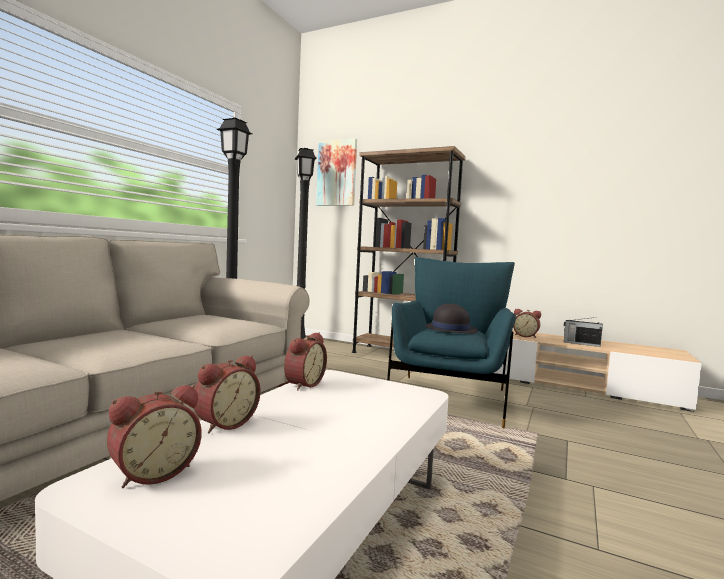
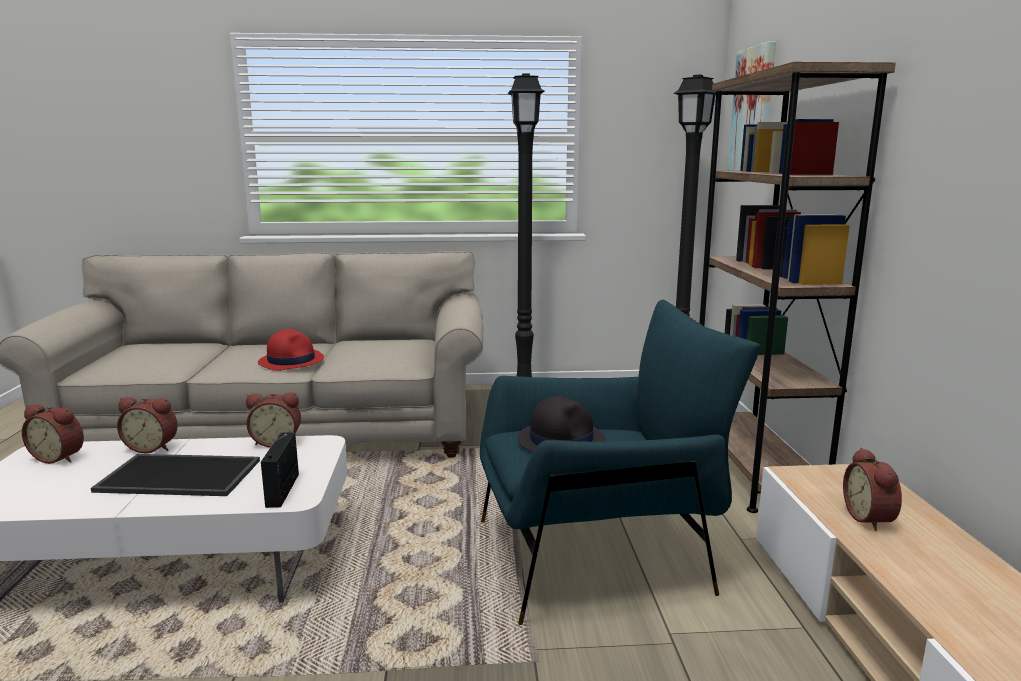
camera: 60 degrees right, 10 degrees up
radio [564,317,603,347] -> radio moved to [261,432,299,508]
none -> tray [91,454,260,496]
none -> red hat [258,329,324,371]

